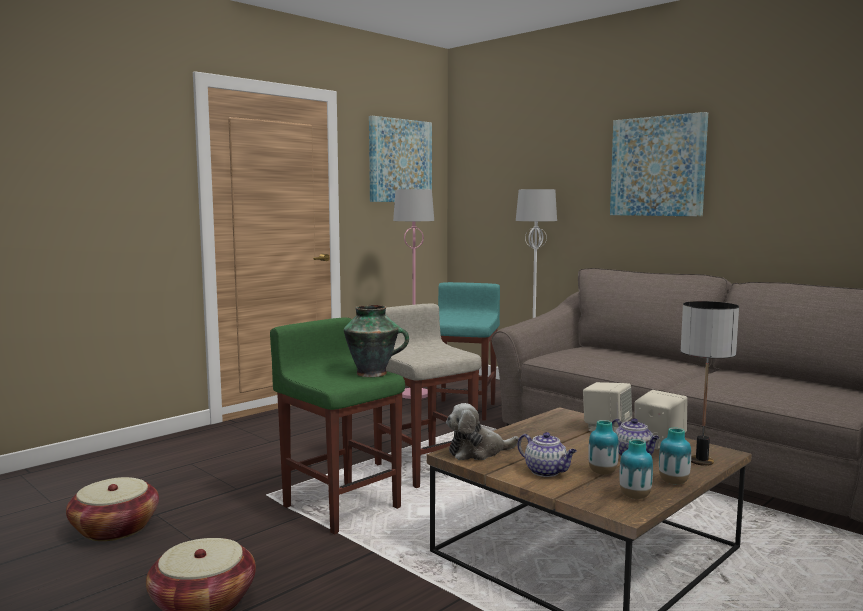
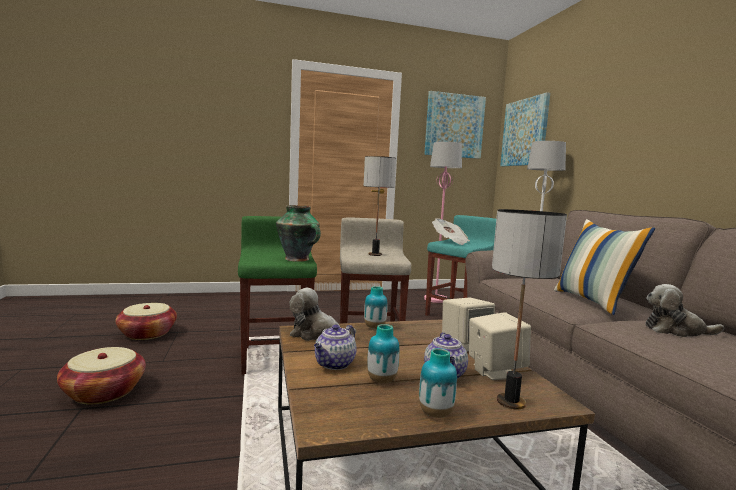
camera: 30 degrees right, 0 degrees up
teapot [518,432,577,477] -> teapot turned 45 degrees clockwise [314,324,357,370]
picture [610,112,708,216] -> picture moved to [500,92,550,166]
vase [619,439,653,499] -> vase moved to [364,286,387,329]
none -> table lamp [364,156,396,256]
none -> newspaper [432,218,470,245]
none -> pillow [554,219,655,315]
none -> plush toy [645,284,724,337]

